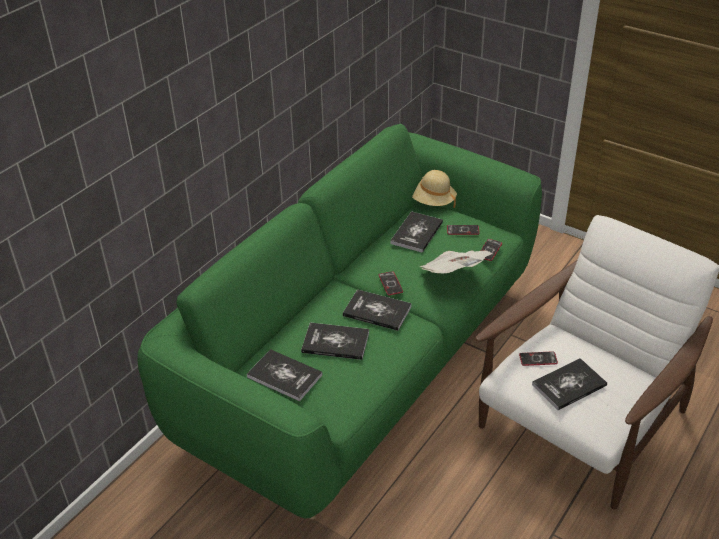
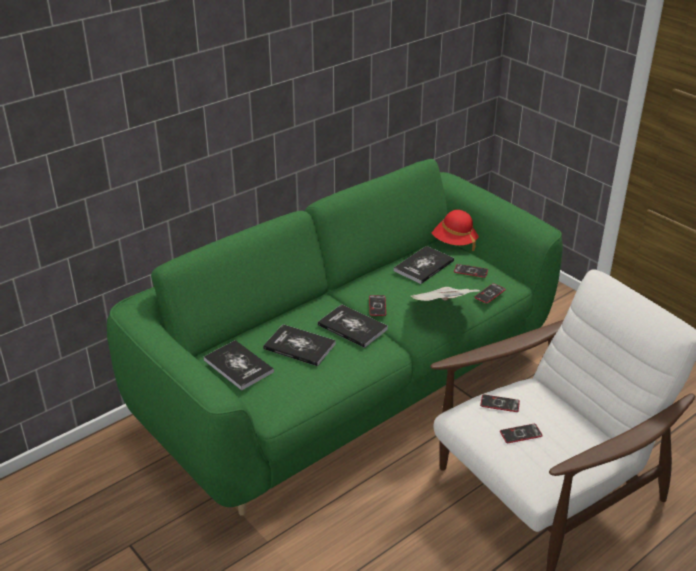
camera: 15 degrees right, 5 degrees down
beige hat [412,170,457,208] -> red hat [432,210,479,251]
book [532,358,607,410] -> phone [500,424,543,443]

